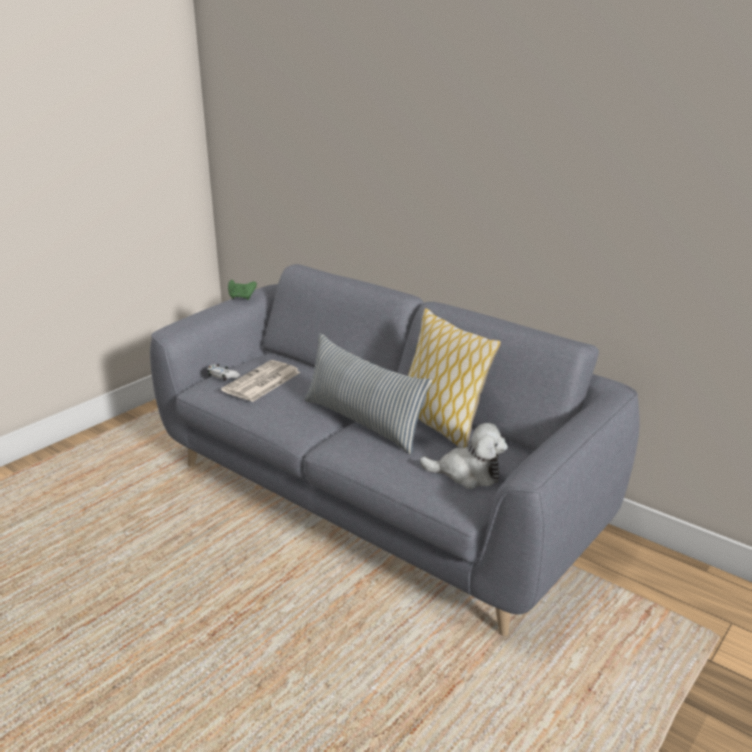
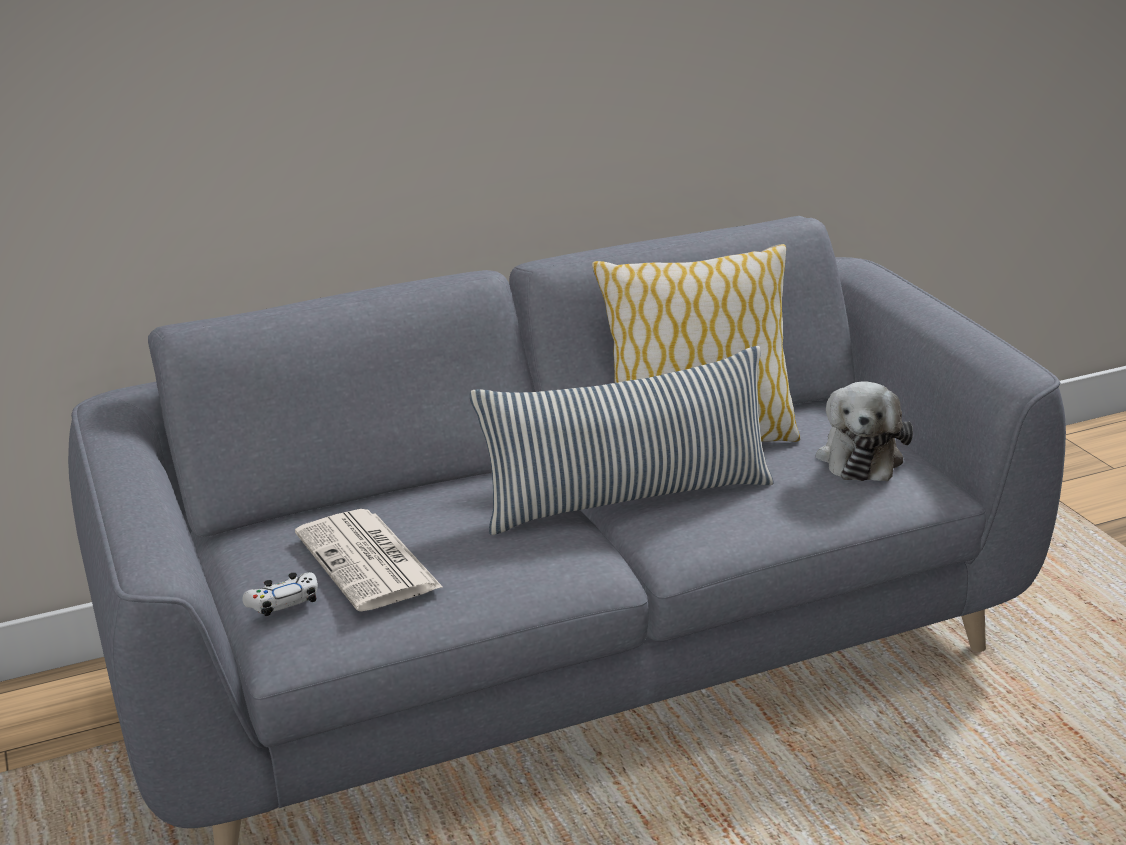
camera: 60 degrees left, 0 degrees up
green game controller [228,280,257,300] -> none
plush toy [420,423,508,489] -> plush toy turned 150 degrees clockwise [816,381,913,481]

